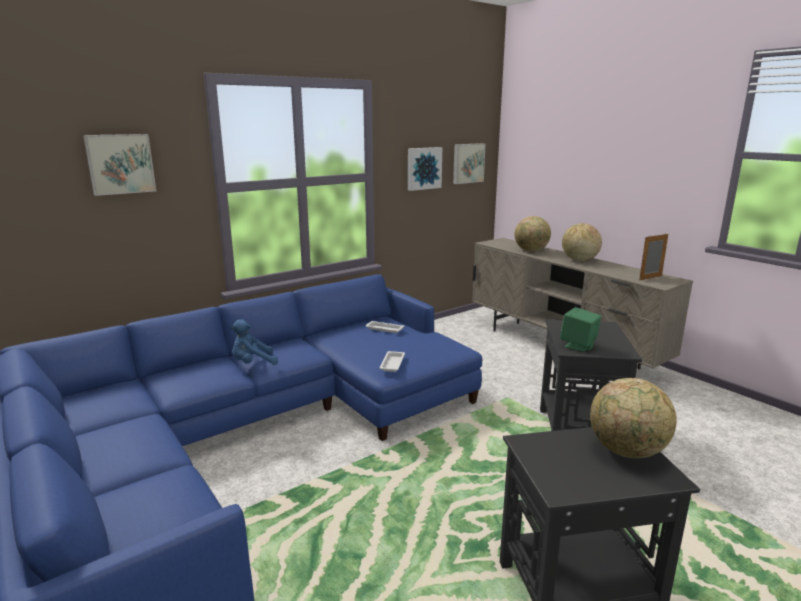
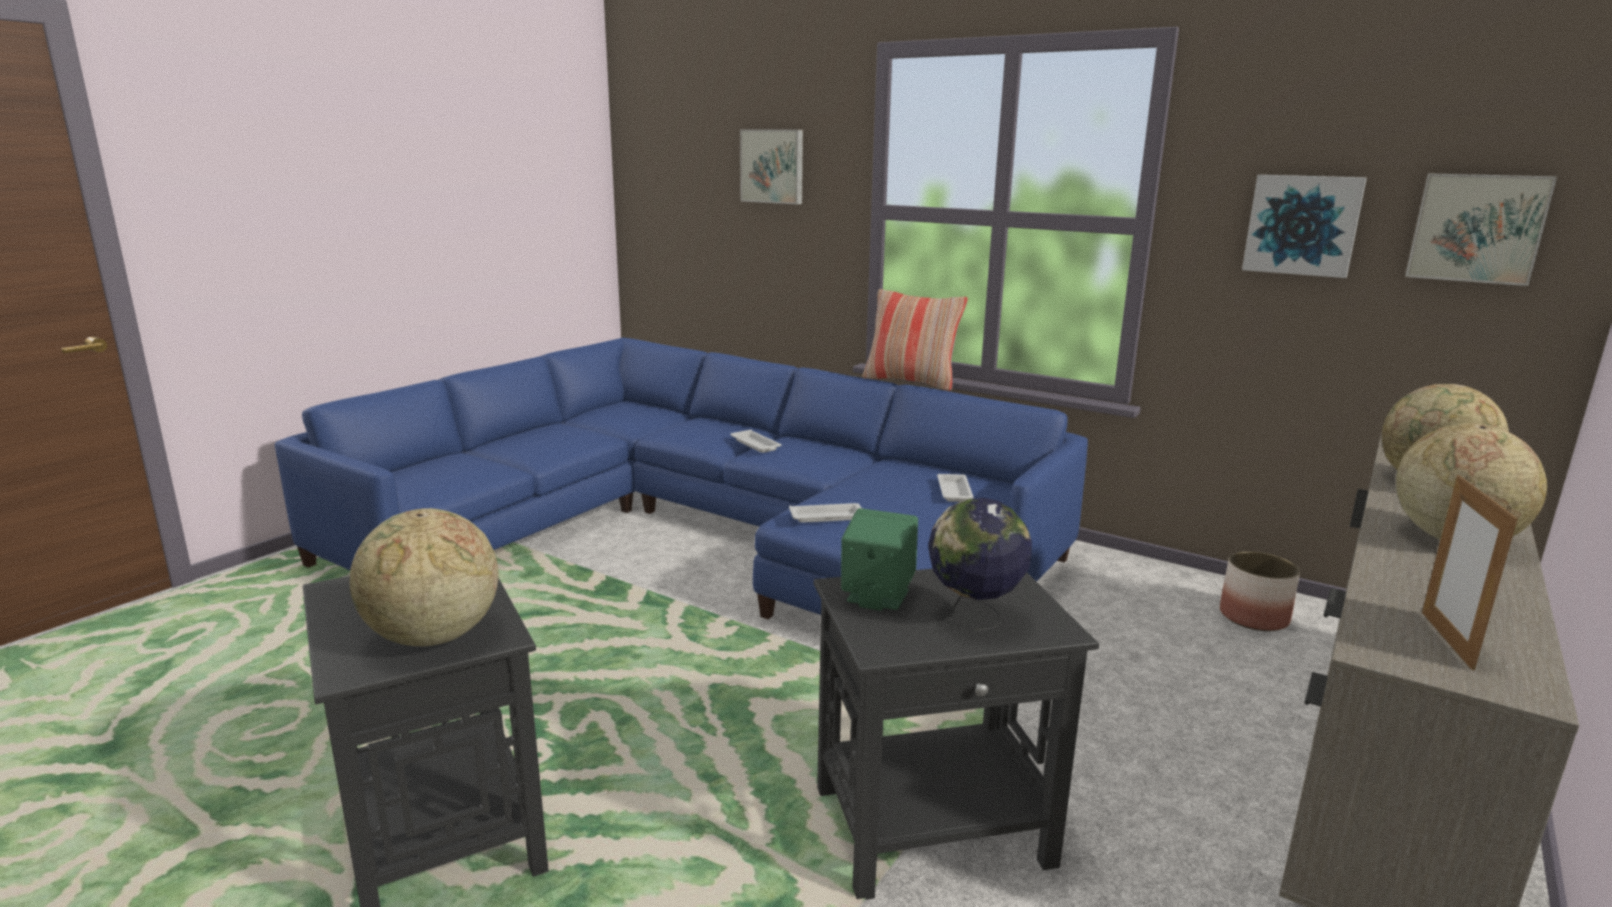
camera: 70 degrees right, 0 degrees up
blue plush toy [229,319,278,365] -> white tray [731,430,782,453]
picture frame [639,234,668,280] -> picture frame turned 120 degrees counterclockwise [1422,475,1518,671]
none -> pillow [862,289,968,391]
none -> globe [928,498,1032,631]
none -> planter [1220,551,1300,631]

